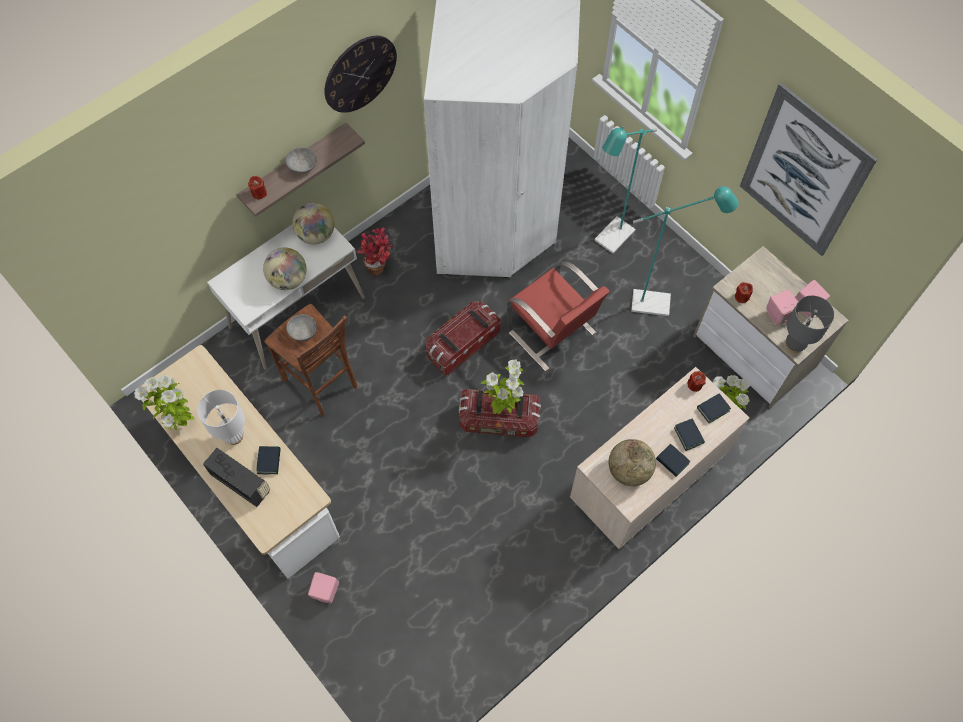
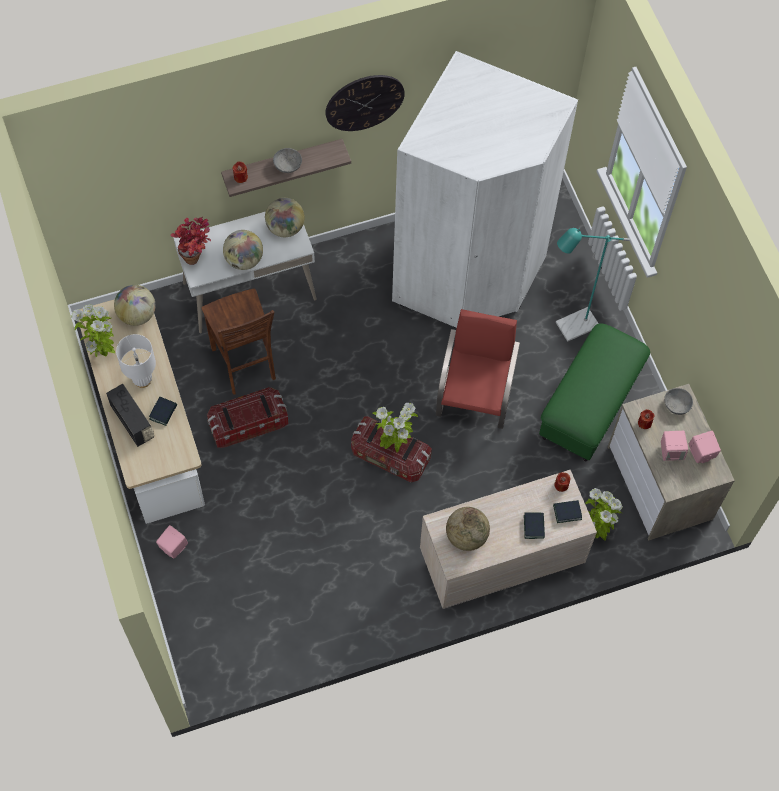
camera: 20 degrees right, 0 degrees up
grey bowl [286,314,316,341] -> grey bowl moved to [664,388,693,415]
potted plant [357,227,393,276] -> potted plant moved to [170,217,211,265]
storage box [426,301,501,375] -> storage box moved to [207,387,289,448]
red chair [507,262,610,371] -> red chair turned 150 degrees counterclockwise [436,309,520,429]
turquoise floor lamp [631,186,739,316] -> green ottoman [539,323,650,461]
book [656,444,691,477] -> none
picture [740,83,878,256] -> none
grey table lamp [786,296,834,353] -> none
none -> globe [114,285,155,326]

